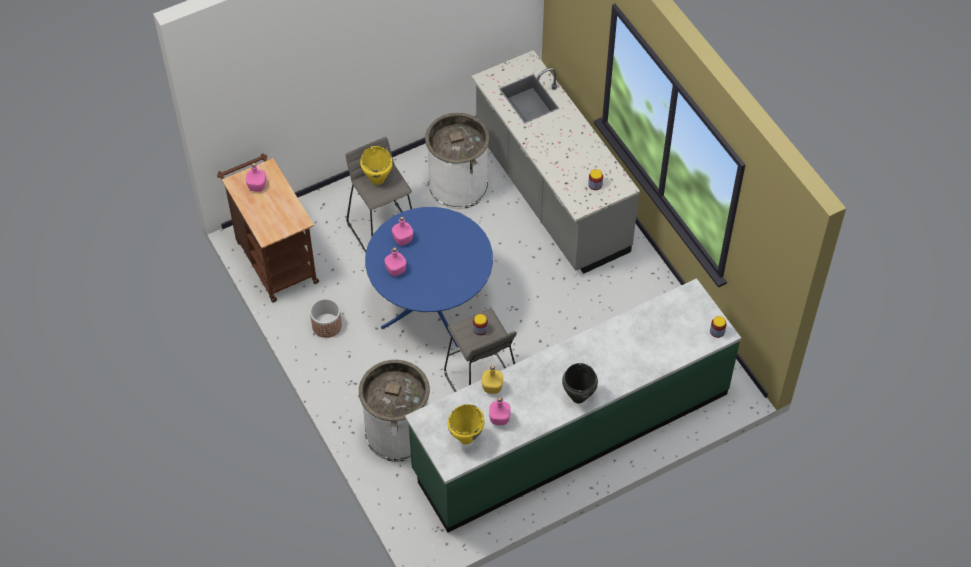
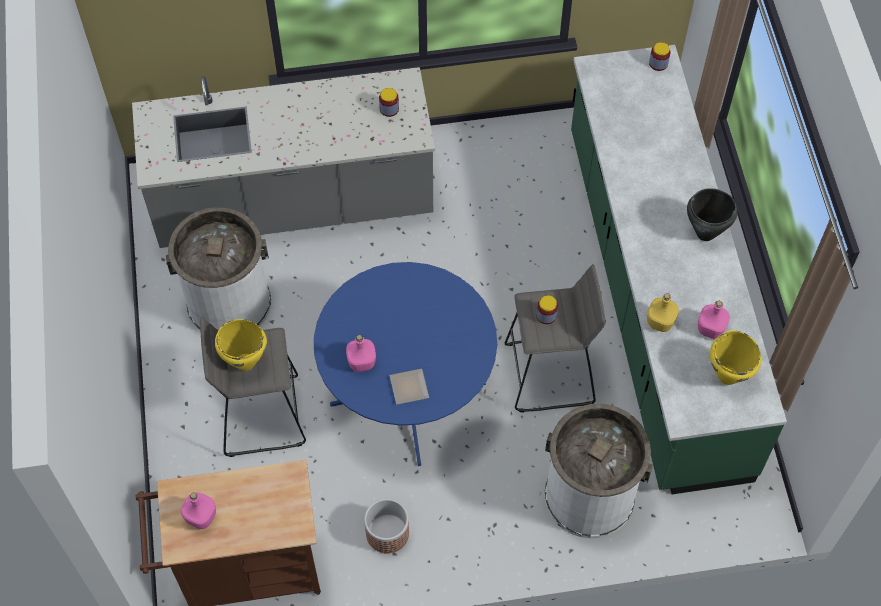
camera: 70 degrees left, 5 degrees up
pink bottle [384,247,406,276] -> plate [390,369,429,404]

